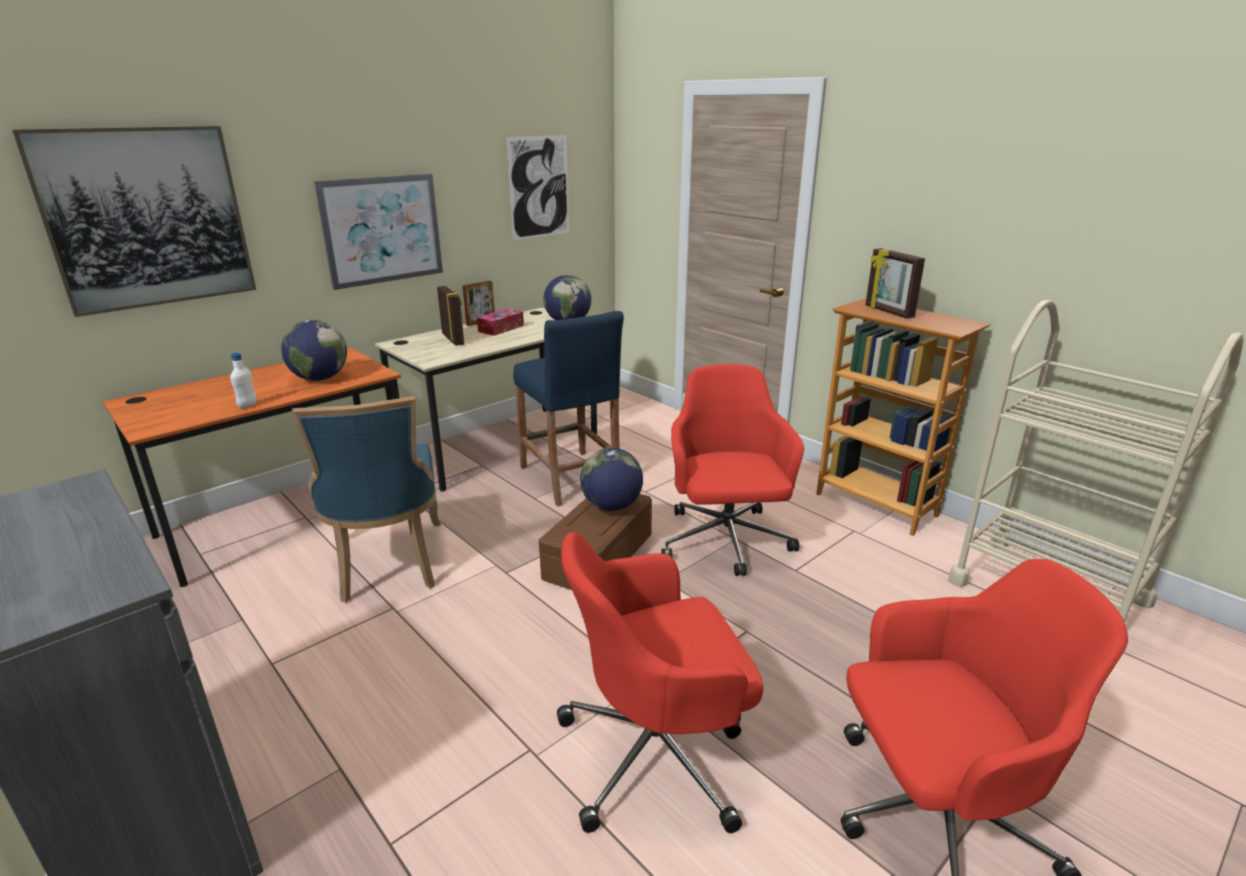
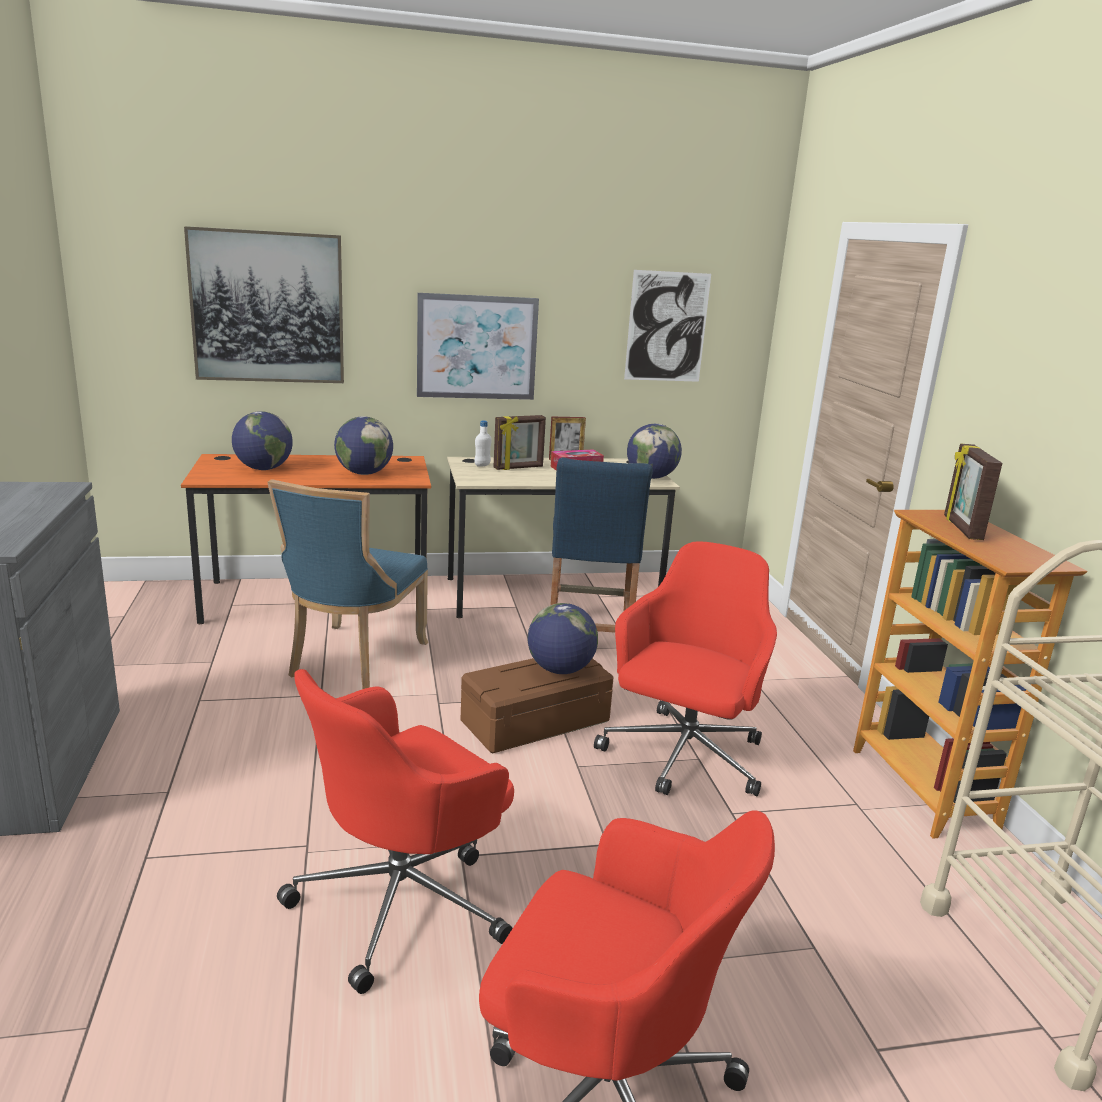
camera: 30 degrees right, 5 degrees down
white bottle [230,353,257,409] -> white bottle moved to [474,420,492,467]
picture frame [437,286,464,346] -> picture frame turned 60 degrees clockwise [493,415,546,470]
red office chair [557,532,763,833] -> red office chair turned 60 degrees counterclockwise [277,669,514,994]
none -> globe [232,411,293,470]

